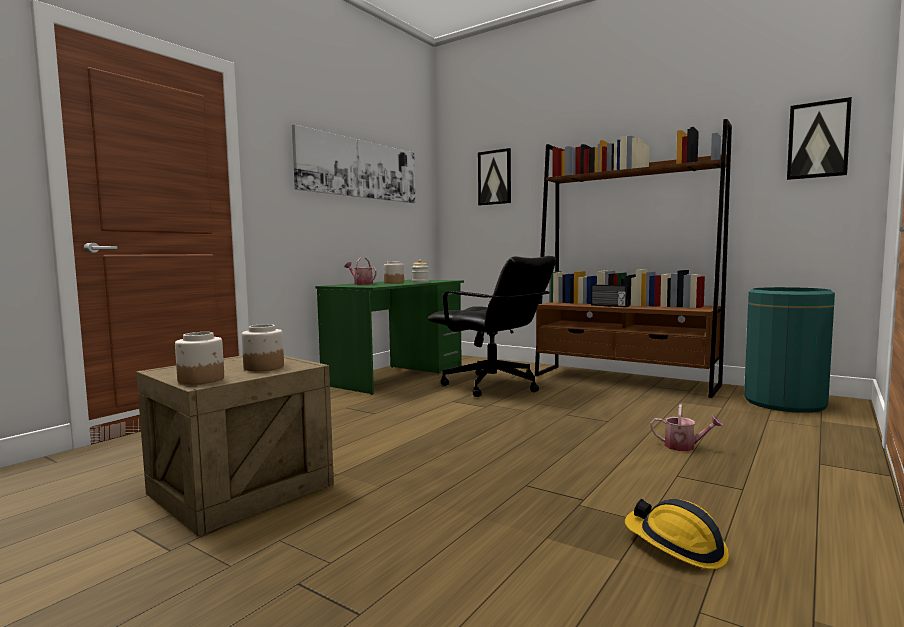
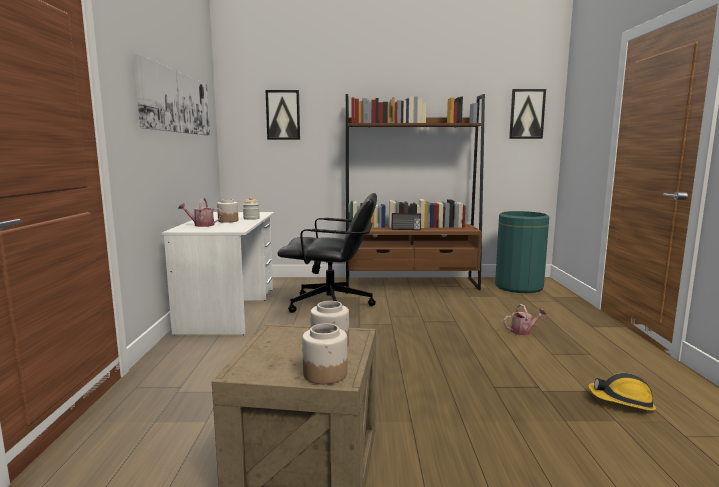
camera: 35 degrees left, 5 degrees up
green desk [315,280,464,395] -> white desk [162,212,274,335]

